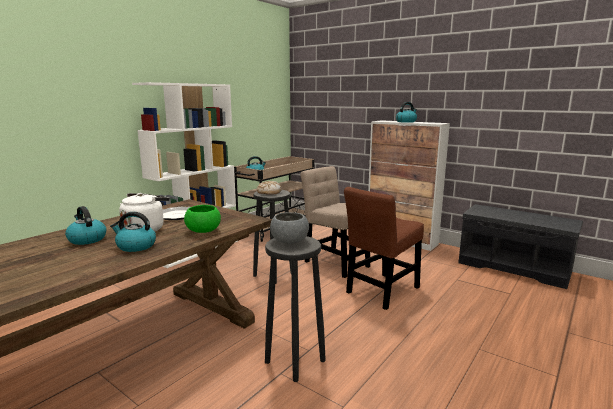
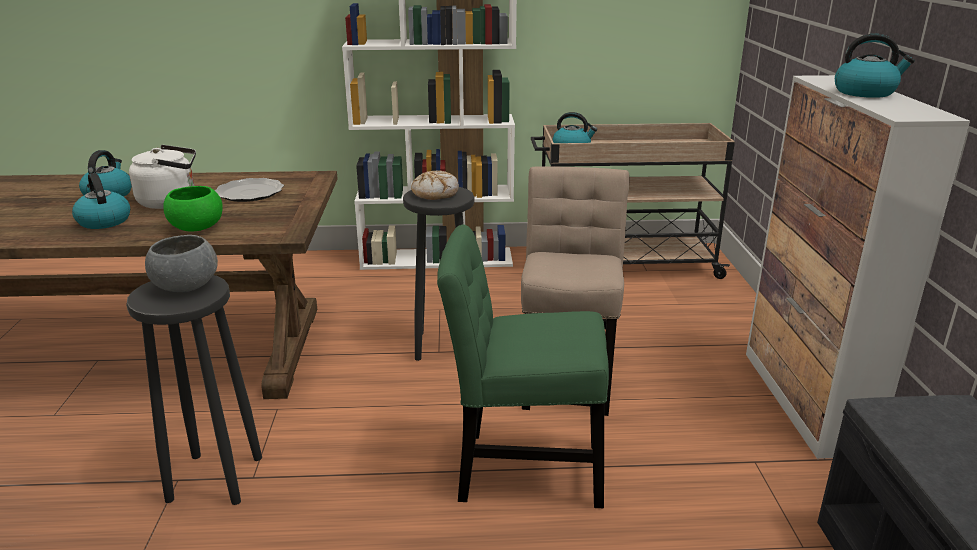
camera: 50 degrees right, 10 degrees up
brown chair [344,187,424,310] -> green chair [437,224,609,508]

